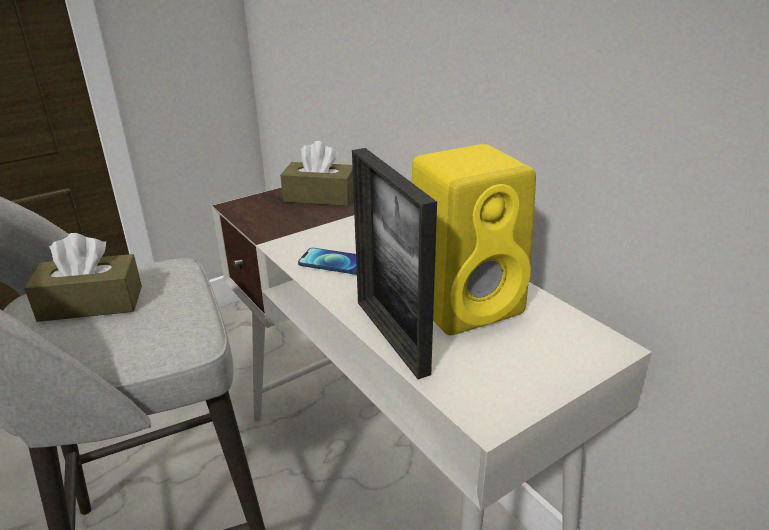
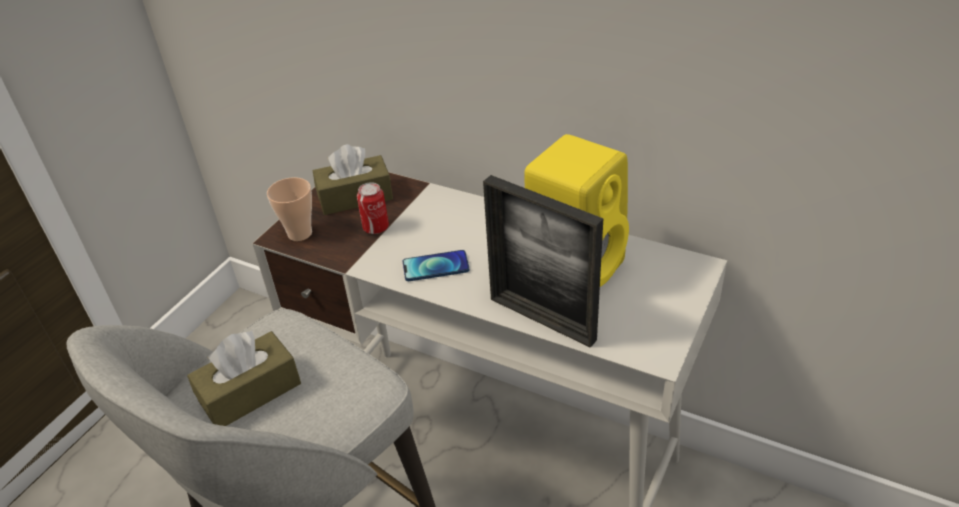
camera: 25 degrees left, 10 degrees up
none -> cup [267,177,312,241]
none -> can [357,182,389,234]

